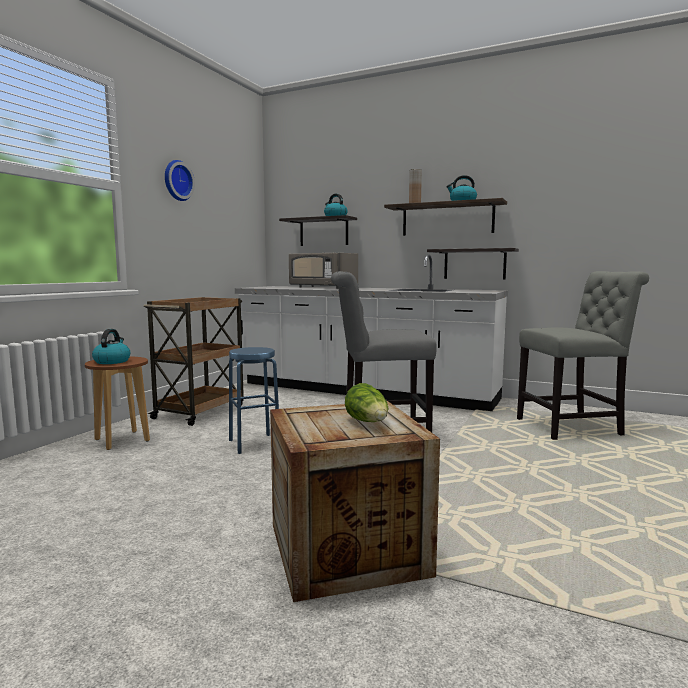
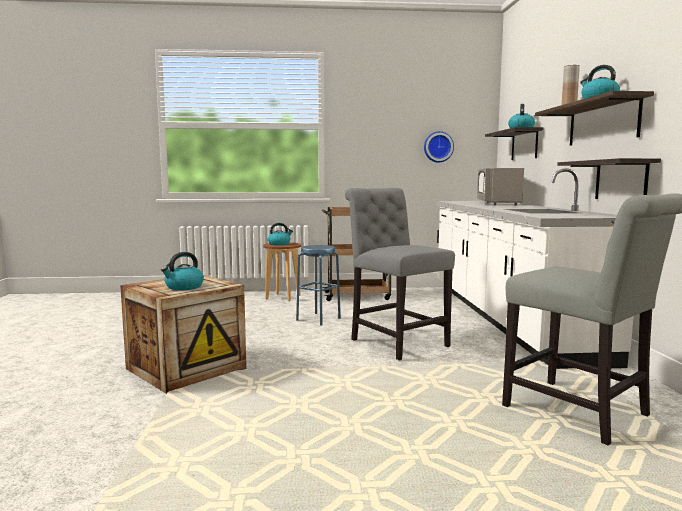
camera: 60 degrees right, 0 degrees up
wall clock [165,160,195,201] -> wall clock moved to [424,131,454,163]
lettuce [345,383,388,422] -> kettle [161,252,204,290]

